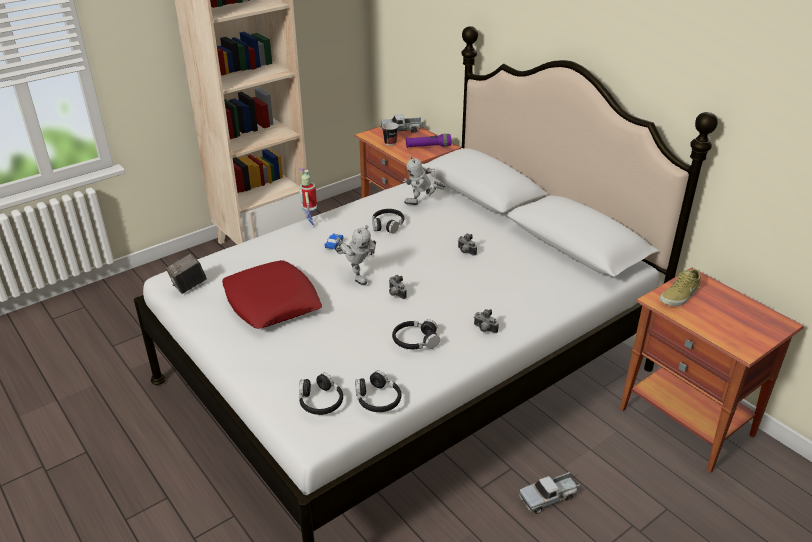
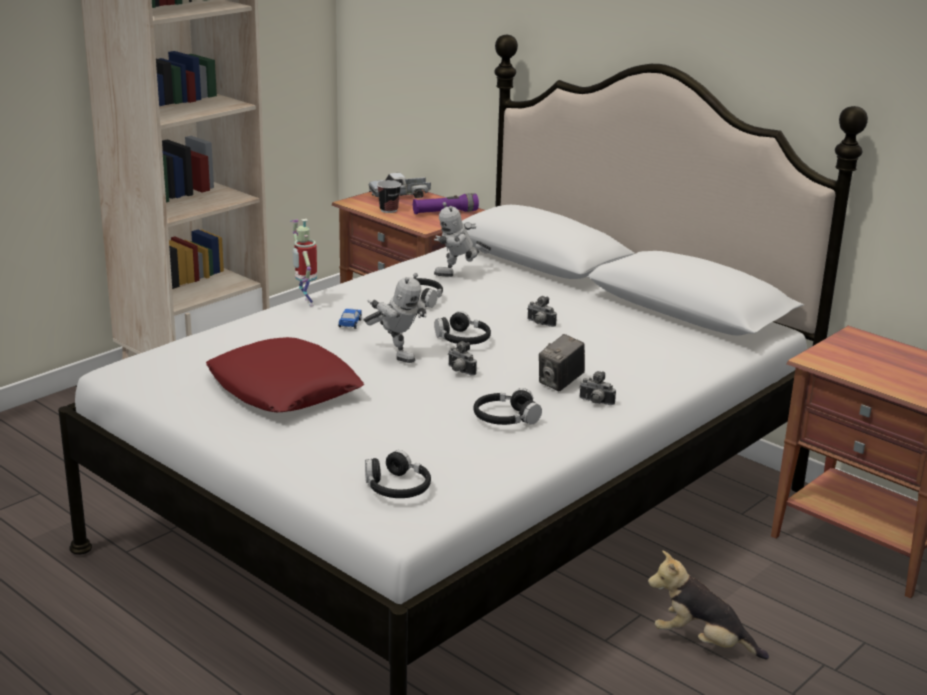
camera: 10 degrees left, 10 degrees down
camera [166,254,207,294] -> camera moved to [539,334,585,391]
black headphones [355,370,401,412] -> black headphones moved to [434,311,491,345]
toy truck [519,472,580,514] -> plush toy [648,550,769,660]
beige shoe [659,269,701,306] -> none

